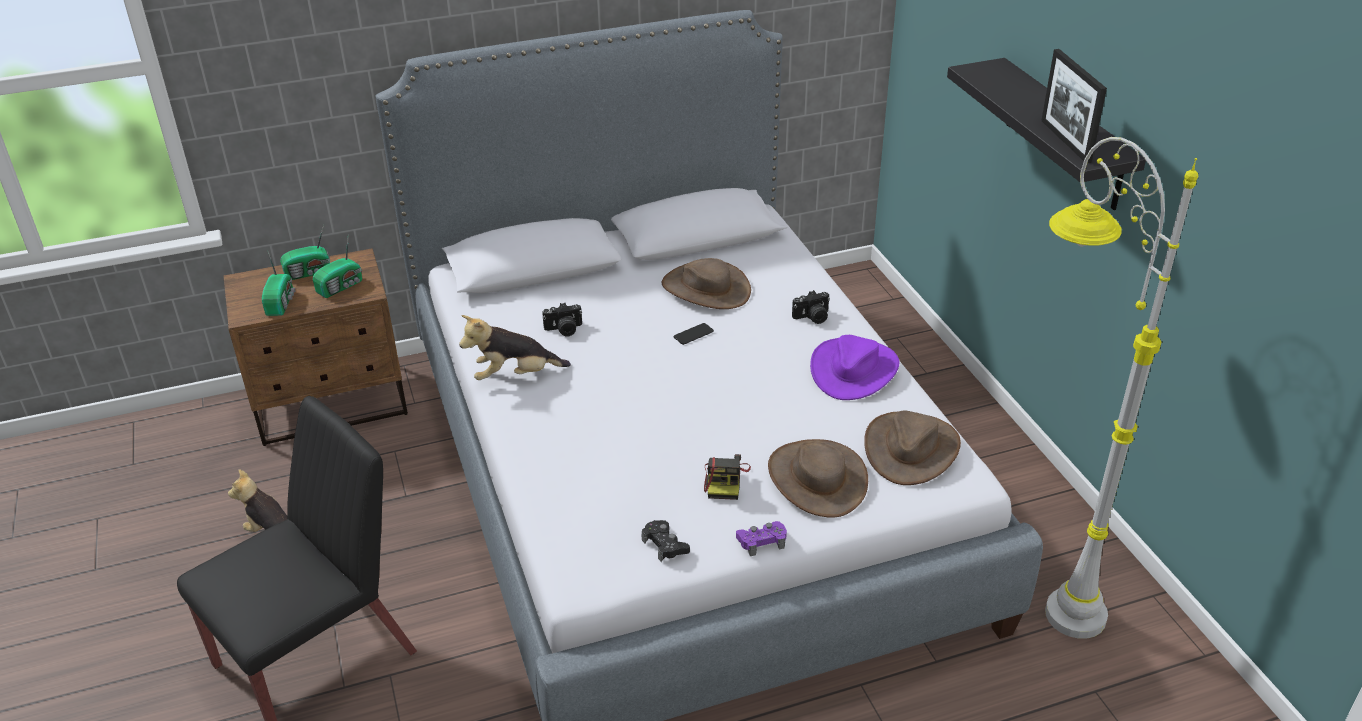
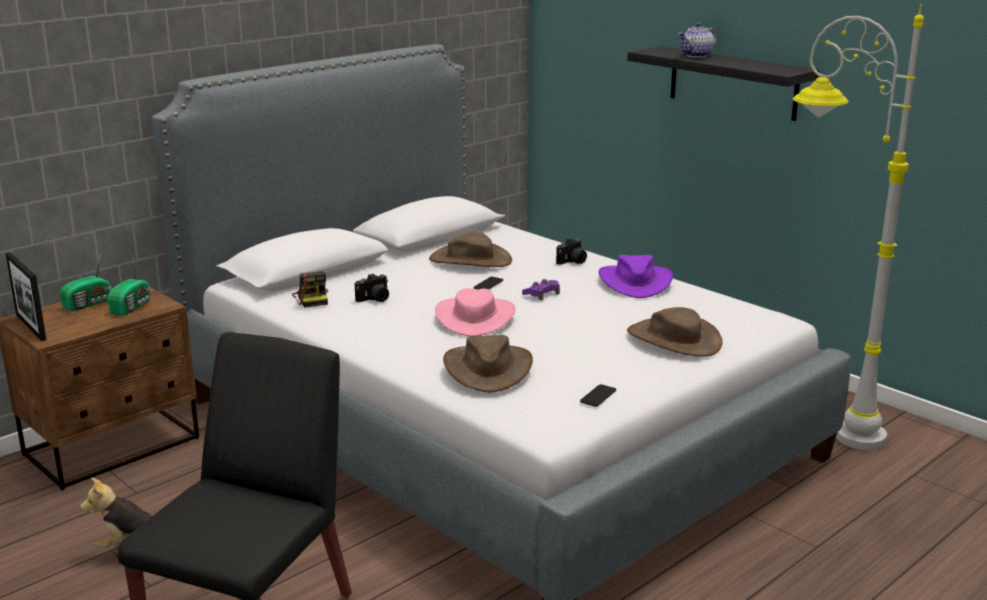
camera: 25 degrees left, 15 degrees down
radio [262,252,295,316] -> none
plush toy [459,315,571,380] -> none
black game controller [642,520,690,562] -> phone [580,384,616,407]
camera [704,454,751,500] -> camera moved to [292,271,328,307]
purple game controller [736,521,787,556] -> purple game controller moved to [522,279,560,301]
brown hat [864,411,961,485] -> brown hat moved to [443,335,533,392]
picture frame [1041,49,1107,163] -> picture frame moved to [6,252,46,341]
none -> pink hat [435,288,515,336]
none -> teapot [678,23,717,58]

